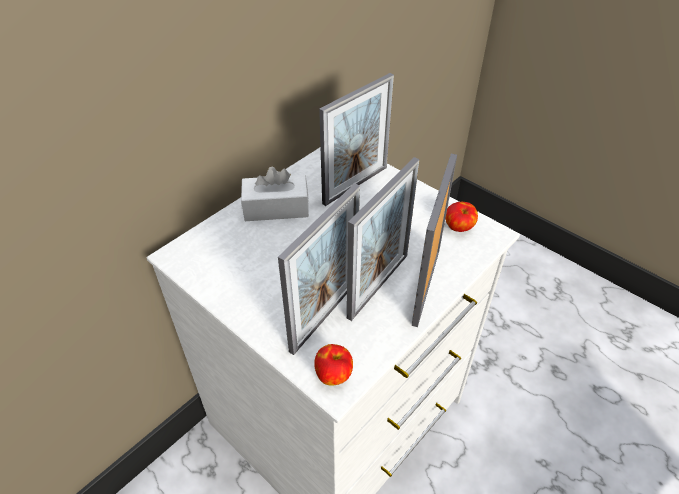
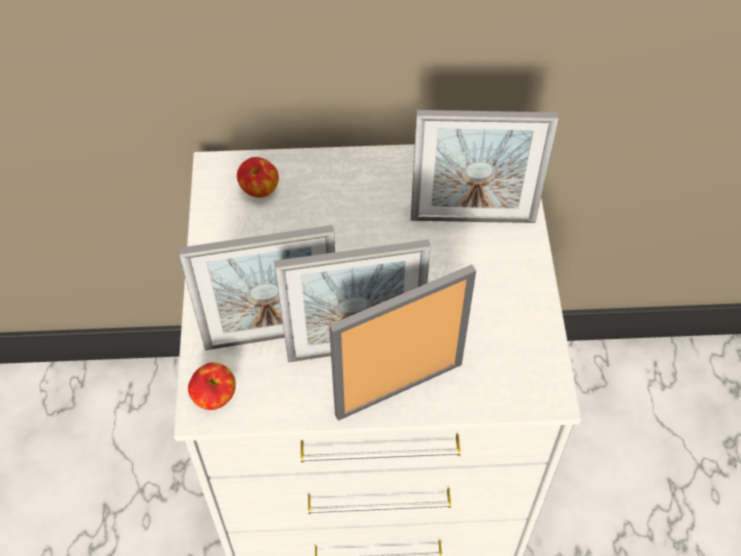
camera: 45 degrees right, 10 degrees up
white tissue box [241,167,309,221] -> none
apple [445,202,478,232] -> apple moved to [237,157,279,198]

